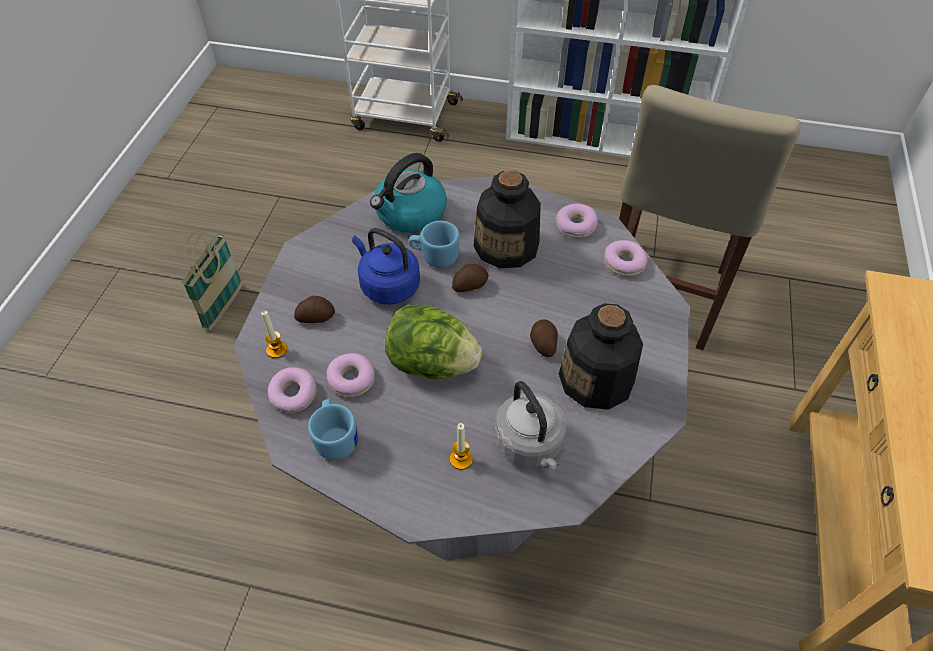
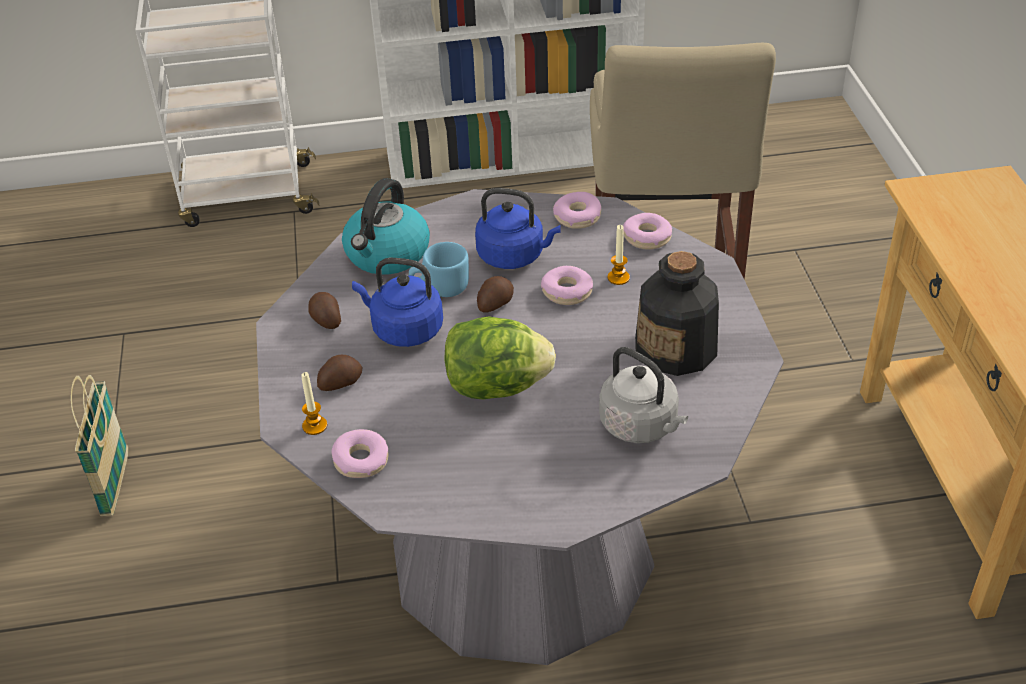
camera: 20 degrees left, 10 degrees down
blue mug [308,399,358,460] -> none
donut [327,353,375,397] -> donut moved to [541,266,593,305]
candle [450,423,473,470] -> candle moved to [608,225,630,285]
bottle [474,170,541,268] -> blue kettle [475,188,561,269]
potato [530,319,558,357] -> potato moved to [308,292,341,329]

